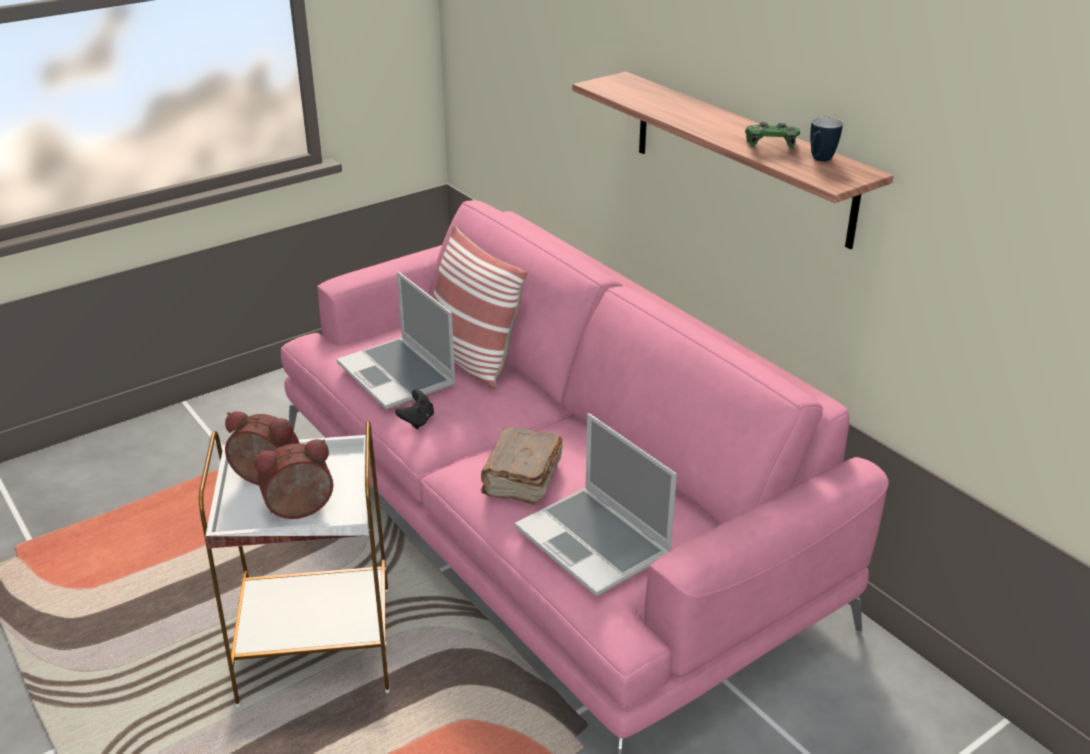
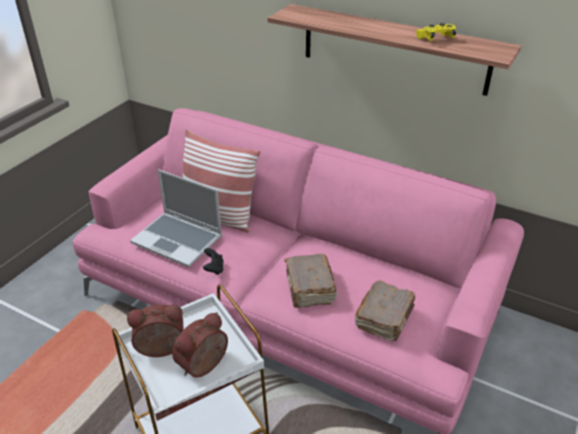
camera: 25 degrees left, 5 degrees up
laptop [515,413,677,596] -> brown book [355,280,415,341]
green game controller [745,122,800,149] -> yellow game controller [416,23,456,41]
mug [810,117,843,162] -> none

